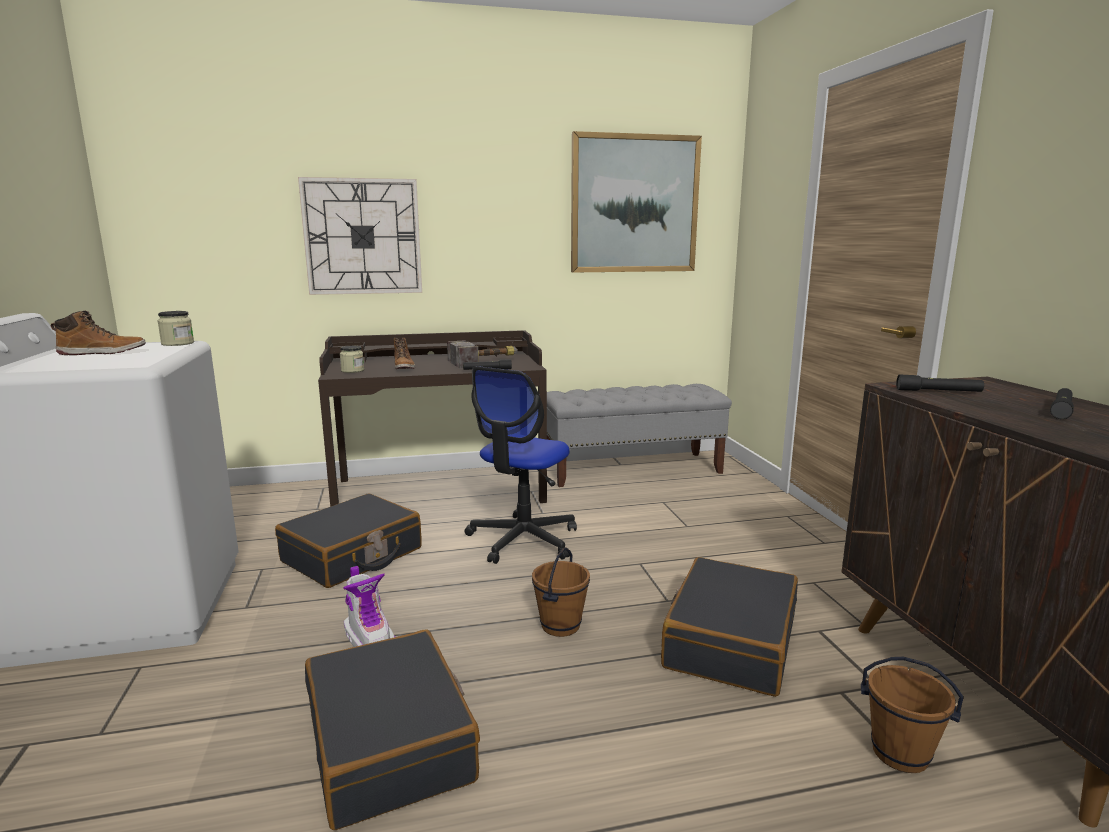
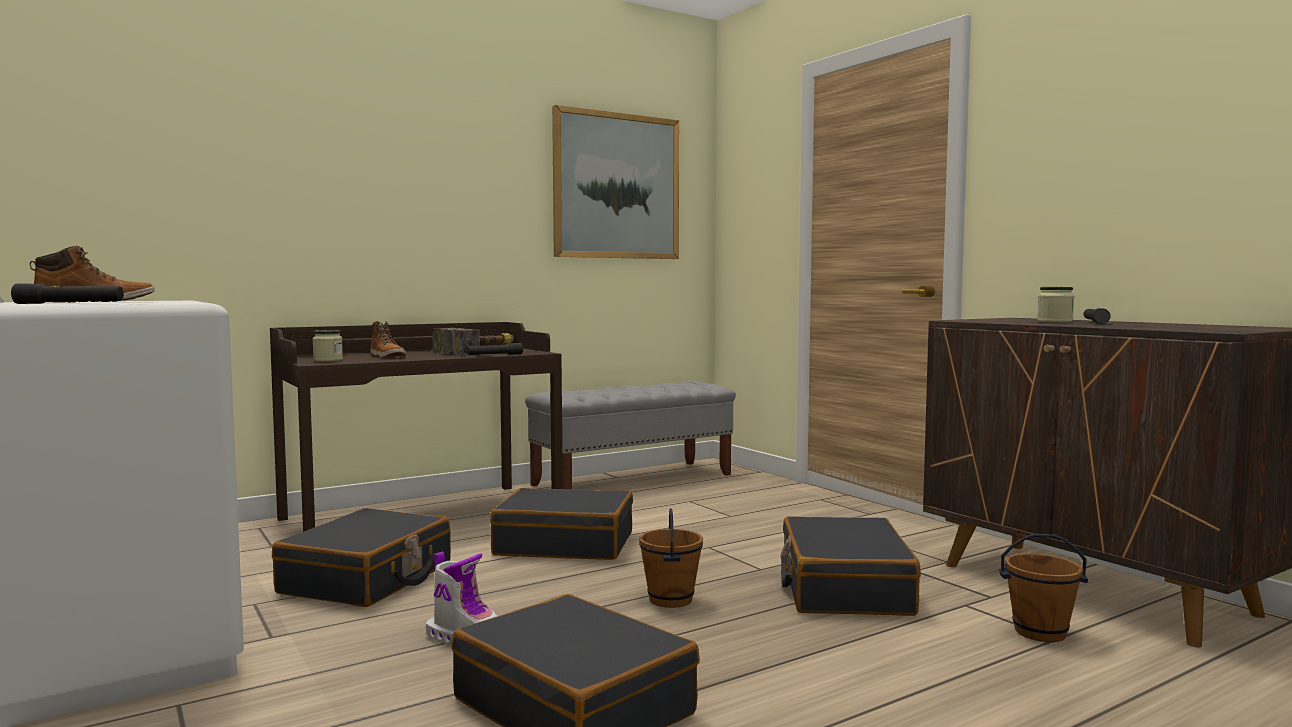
camera: 20 degrees left, 10 degrees down
jar [157,311,194,346] -> jar moved to [1037,287,1074,323]
wall clock [298,177,422,295] -> none
office chair [465,366,577,564] -> black suitcase [490,488,633,560]
black flashlight [896,374,984,392] -> black flashlight moved to [11,284,124,304]

